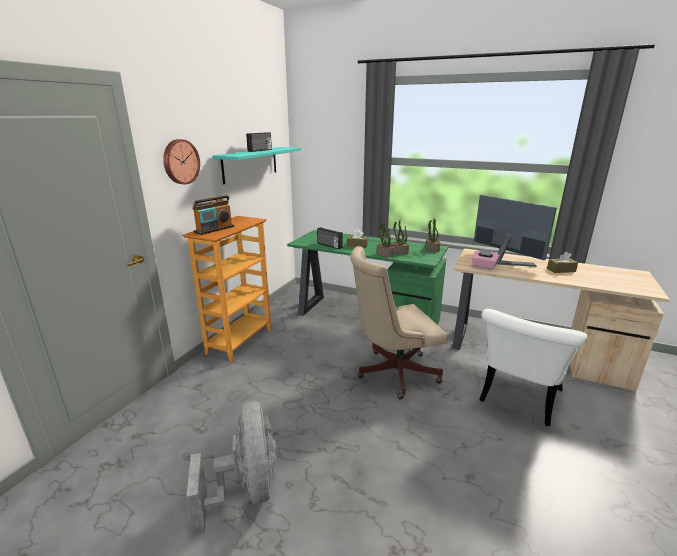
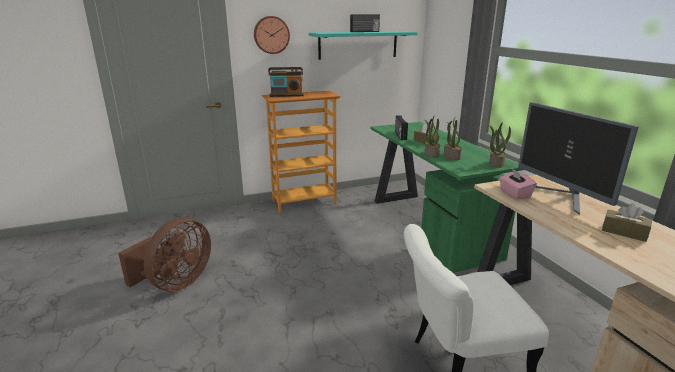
camera: 45 degrees right, 0 degrees up
grey fan [187,401,276,535] -> brown fan [118,218,211,291]
beige office chair [350,246,448,399] -> none
monitor [474,195,557,267] -> monitor turned 150 degrees clockwise [518,102,639,215]

